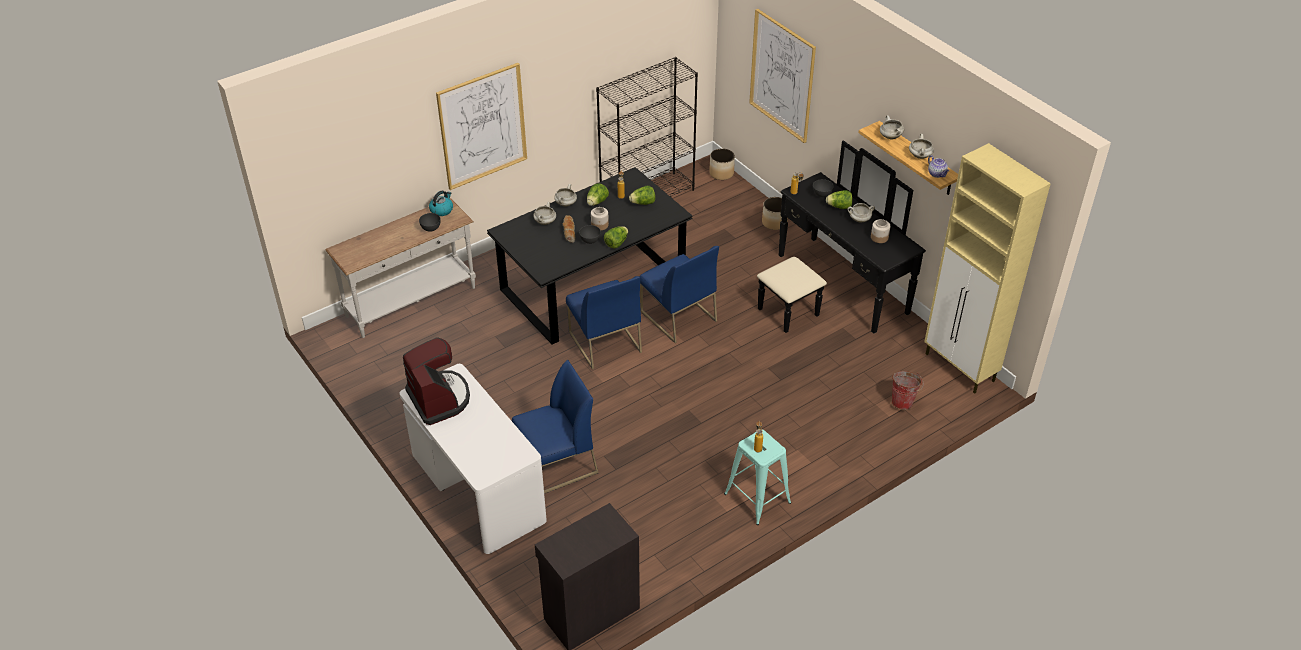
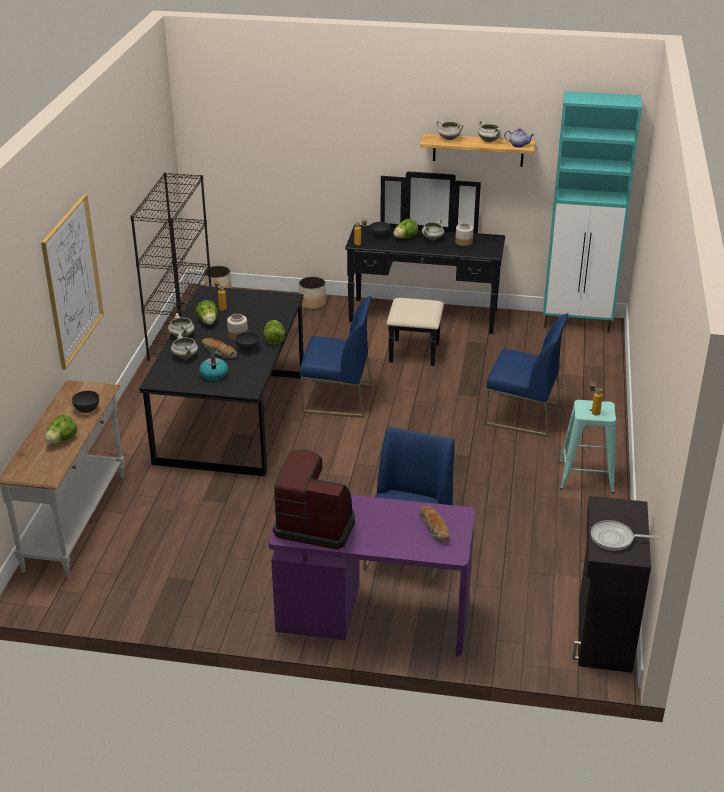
camera: 45 degrees left, 10 degrees down
white desk [400,364,547,554] -> purple desk [269,495,475,657]
kettle [429,191,453,216] -> kettle moved to [199,350,228,381]
blue chair [566,276,642,369] -> blue chair moved to [485,313,568,437]
lettuce [629,186,655,205] -> lettuce moved to [45,415,77,444]
picture [749,9,816,143] -> none
bucket [891,371,924,410] -> none
beige cabinet [924,143,1051,394] -> turquoise cabinet [543,91,642,333]
none -> bread [420,506,450,542]
none -> frying pan [590,520,658,551]

